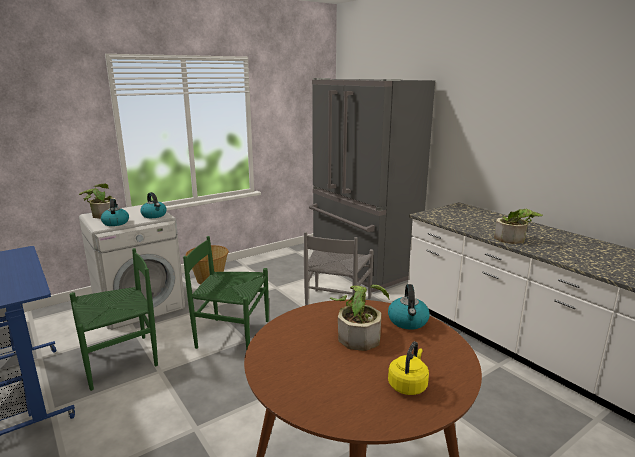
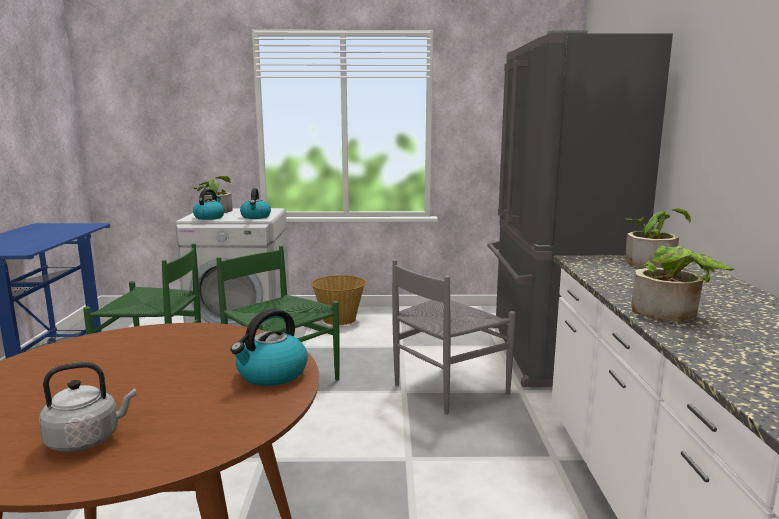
camera: 35 degrees right, 5 degrees down
potted plant [330,285,390,351] -> potted plant moved to [625,208,691,268]
yellow kettle [388,341,429,395] -> grey kettle [39,362,136,452]

